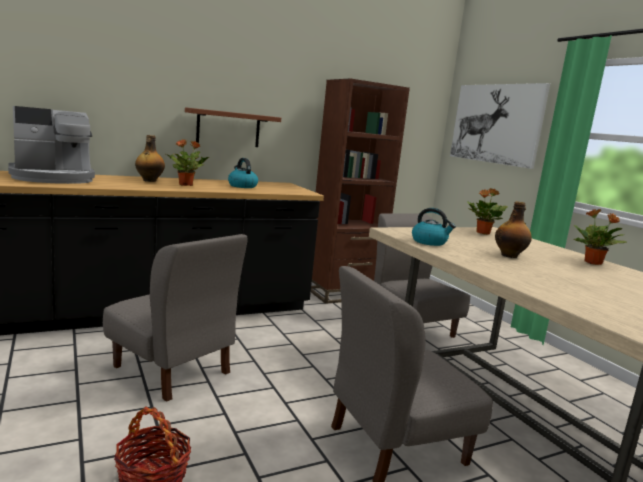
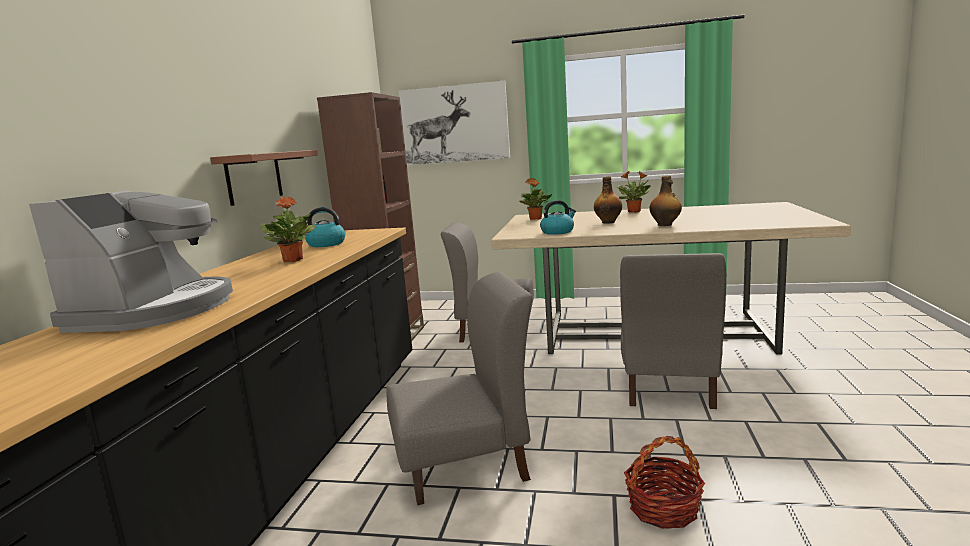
camera: 50 degrees left, 0 degrees up
bottle [135,135,165,182] -> bottle moved to [650,176,682,226]

